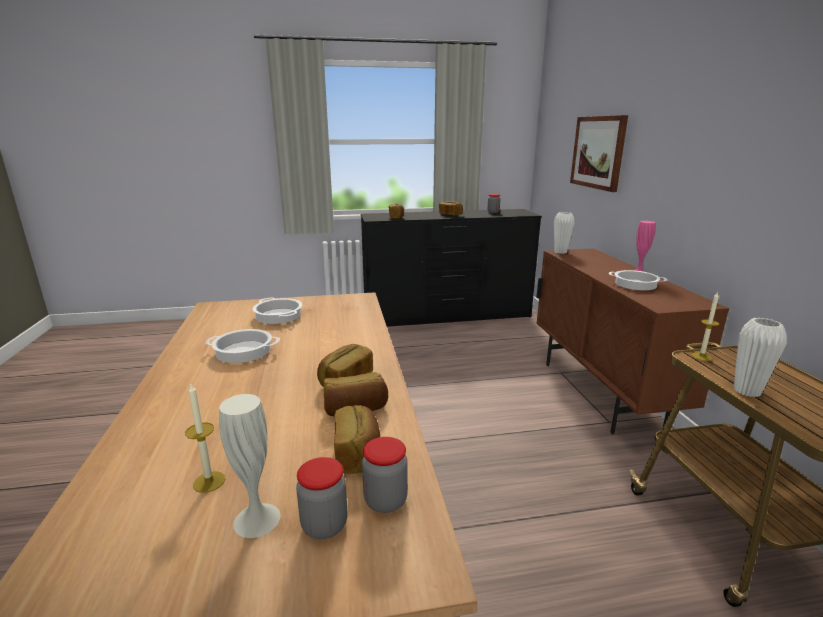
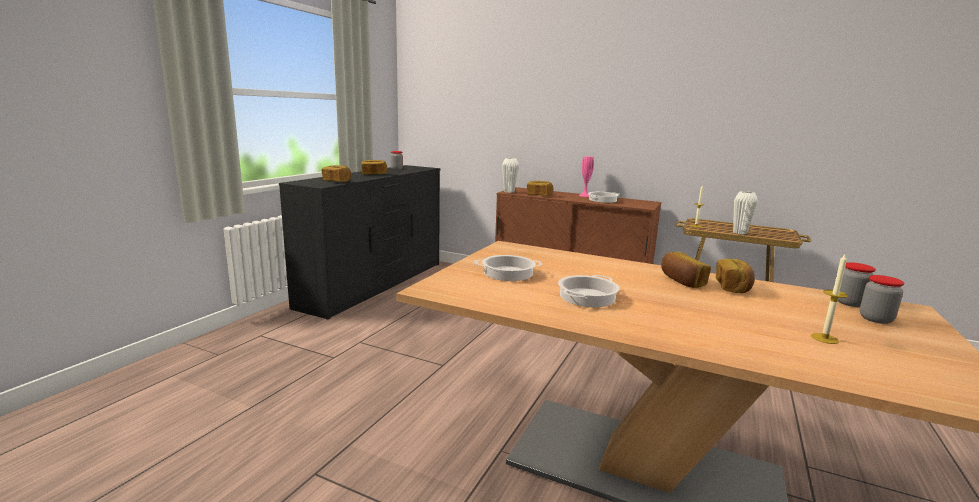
camera: 55 degrees left, 5 degrees down
white vase [219,394,281,538] -> none
bread [334,405,380,474] -> bread moved to [527,181,553,196]
picture [570,115,628,192] -> none

